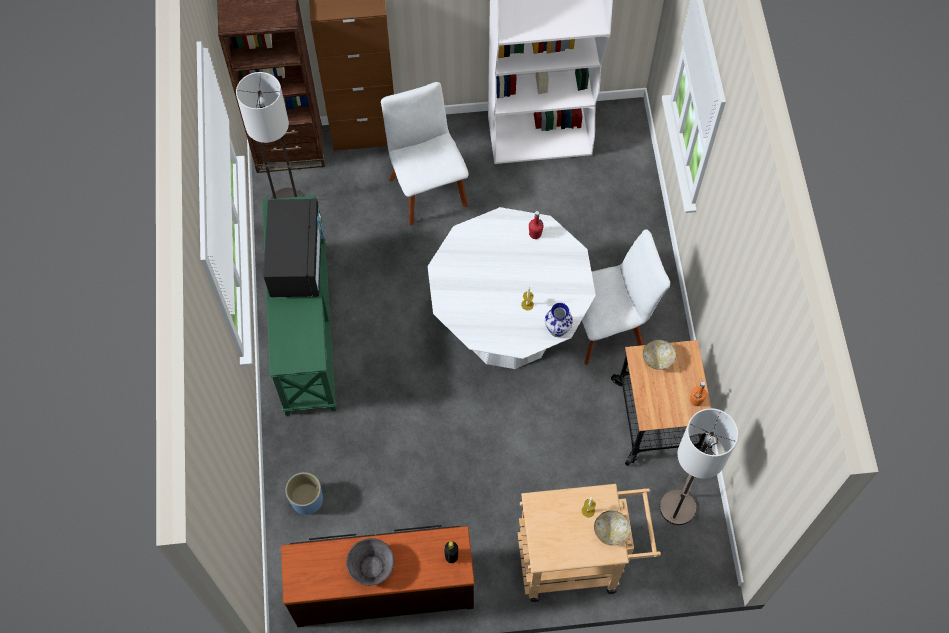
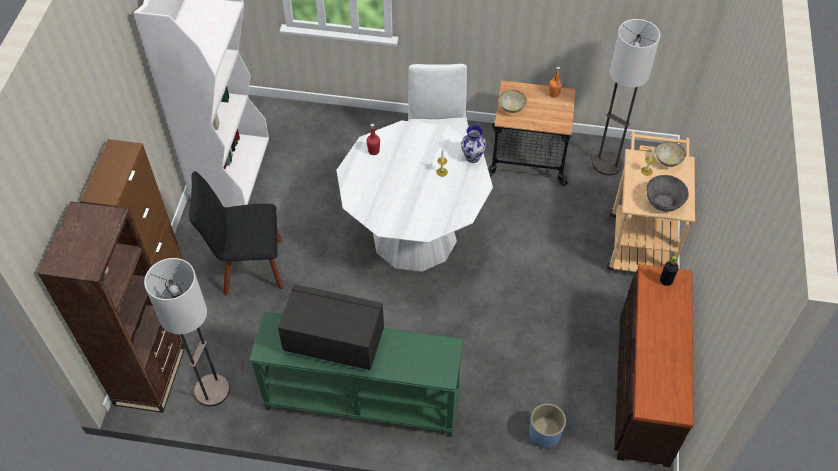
camera: 75 degrees left, 10 degrees down
grey bowl [346,538,394,586] -> grey bowl moved to [646,175,689,212]
white chair [381,82,469,226] -> black chair [189,171,283,296]

